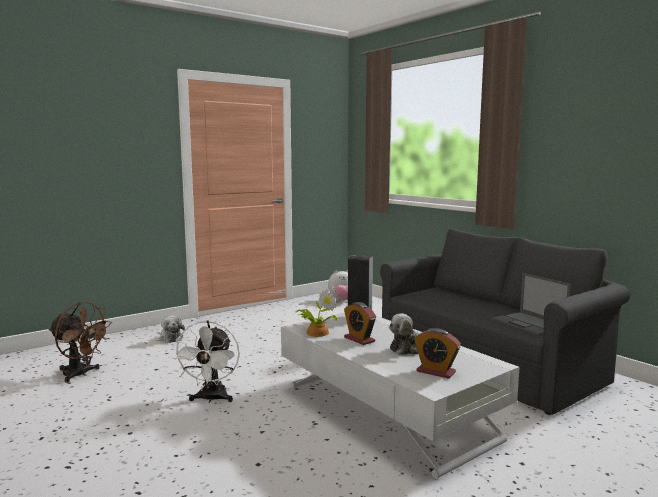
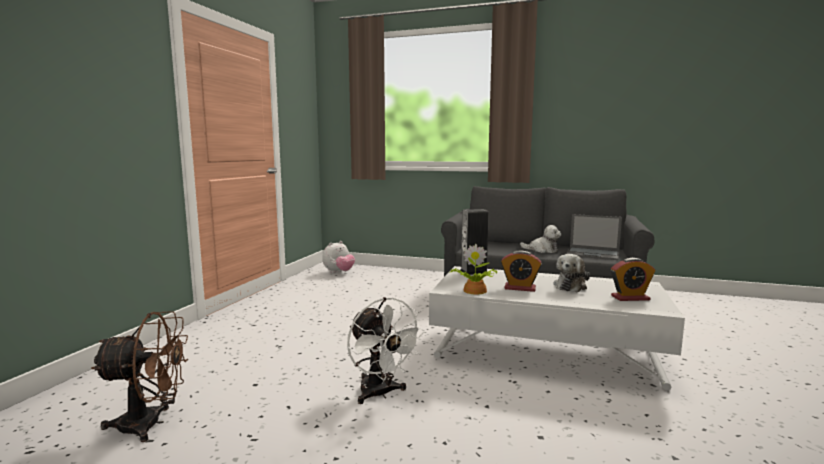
camera: 35 degrees left, 0 degrees up
plush toy [159,315,185,343] -> plush toy moved to [520,225,561,253]

